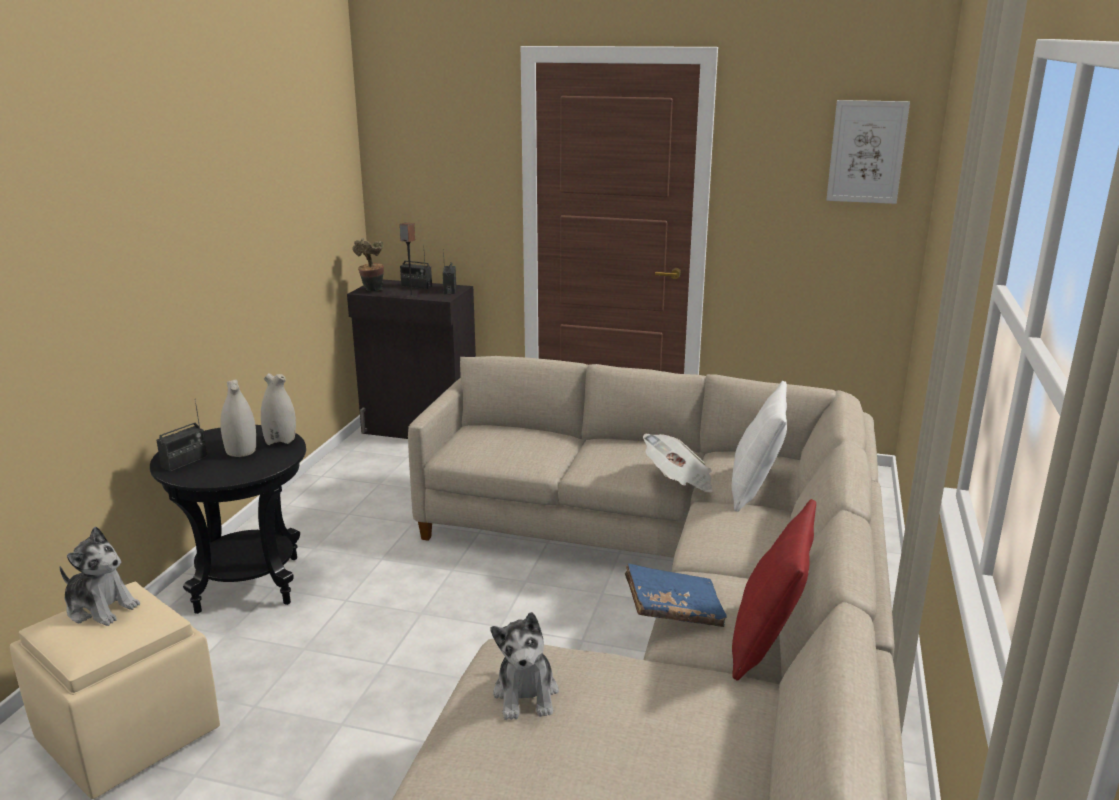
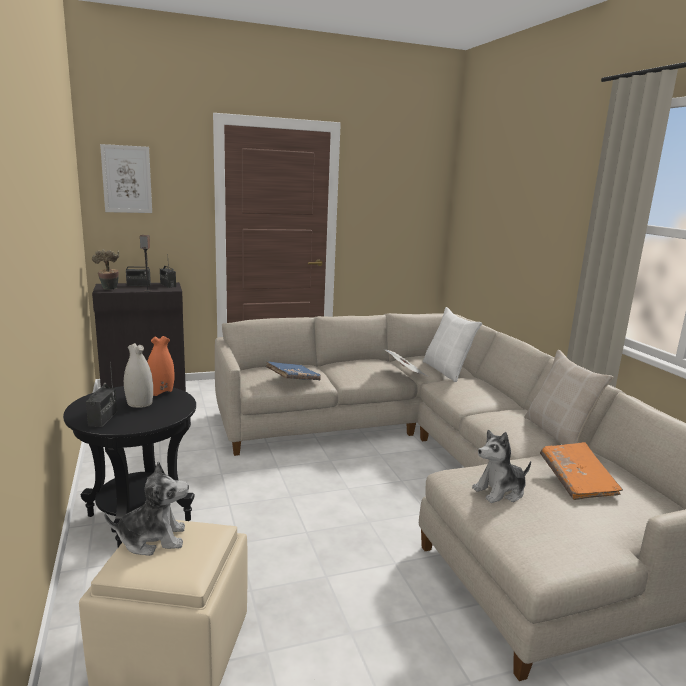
camera: 35 degrees left, 5 degrees down
white vase [261,373,296,445] -> orange vase [147,336,175,396]
plush toy [491,612,559,720] -> plush toy turned 105 degrees clockwise [472,430,531,503]
blue book [625,563,727,627] -> blue book moved to [266,361,321,380]
red pillow [732,499,816,681] -> beige pillow [524,350,614,445]
picture [826,100,910,204] -> picture moved to [100,144,152,213]
none -> orange book [540,442,623,500]

